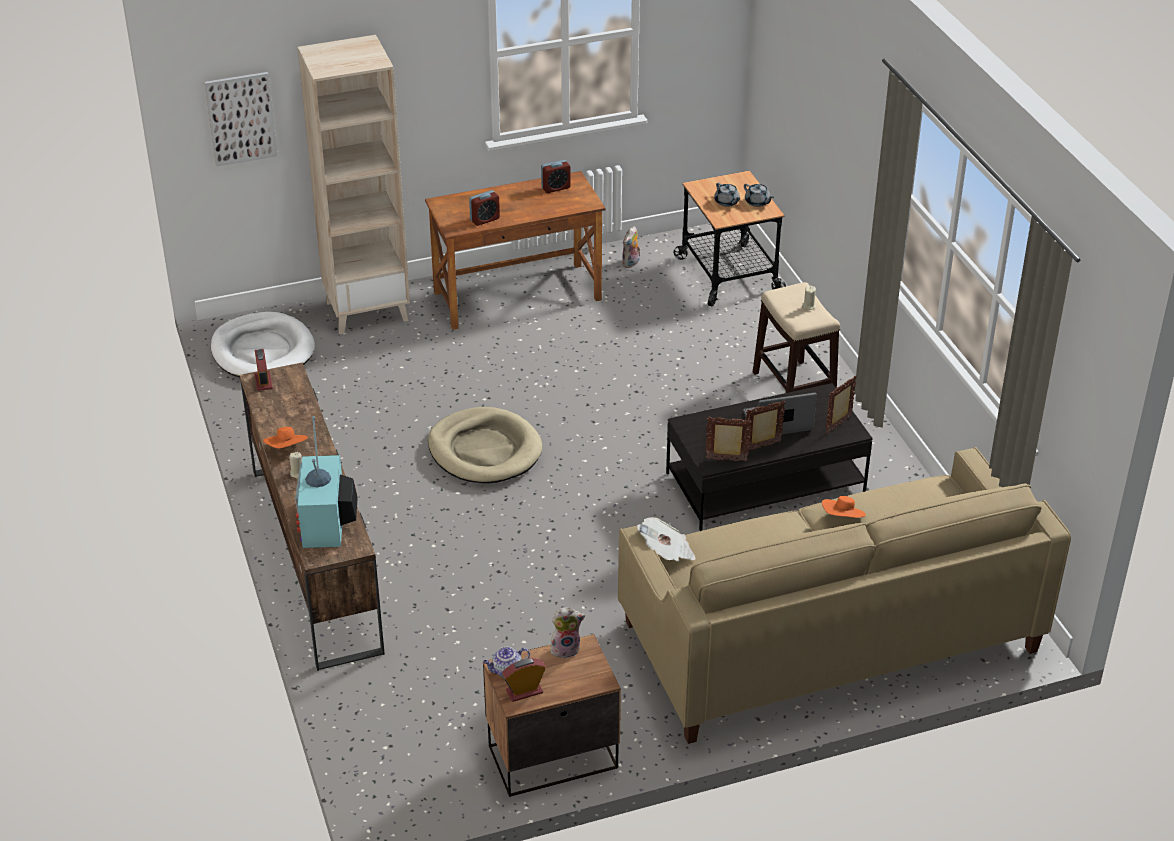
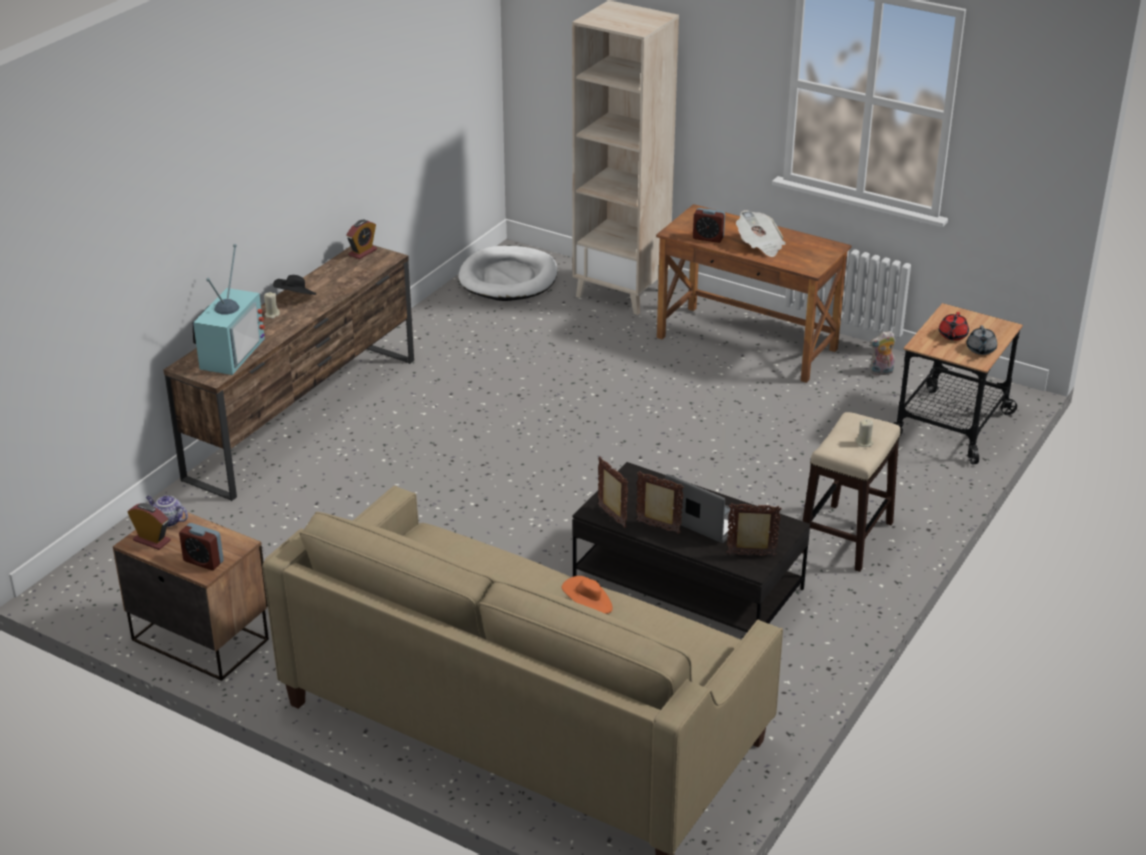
camera: 50 degrees right, 5 degrees down
picture [205,72,278,167] -> none
orange hat [263,427,308,448] -> black hat [273,275,316,295]
television [295,416,358,548] -> television turned 150 degrees clockwise [193,244,265,375]
beige dog bed [428,407,542,483] -> none
alarm clock [541,160,571,193] -> alarm clock moved to [179,523,224,570]
plush toy [551,607,585,659] -> none
newspaper [637,517,696,562] -> newspaper moved to [736,210,786,257]
grey teapot [714,182,740,207] -> red teapot [939,312,969,341]

